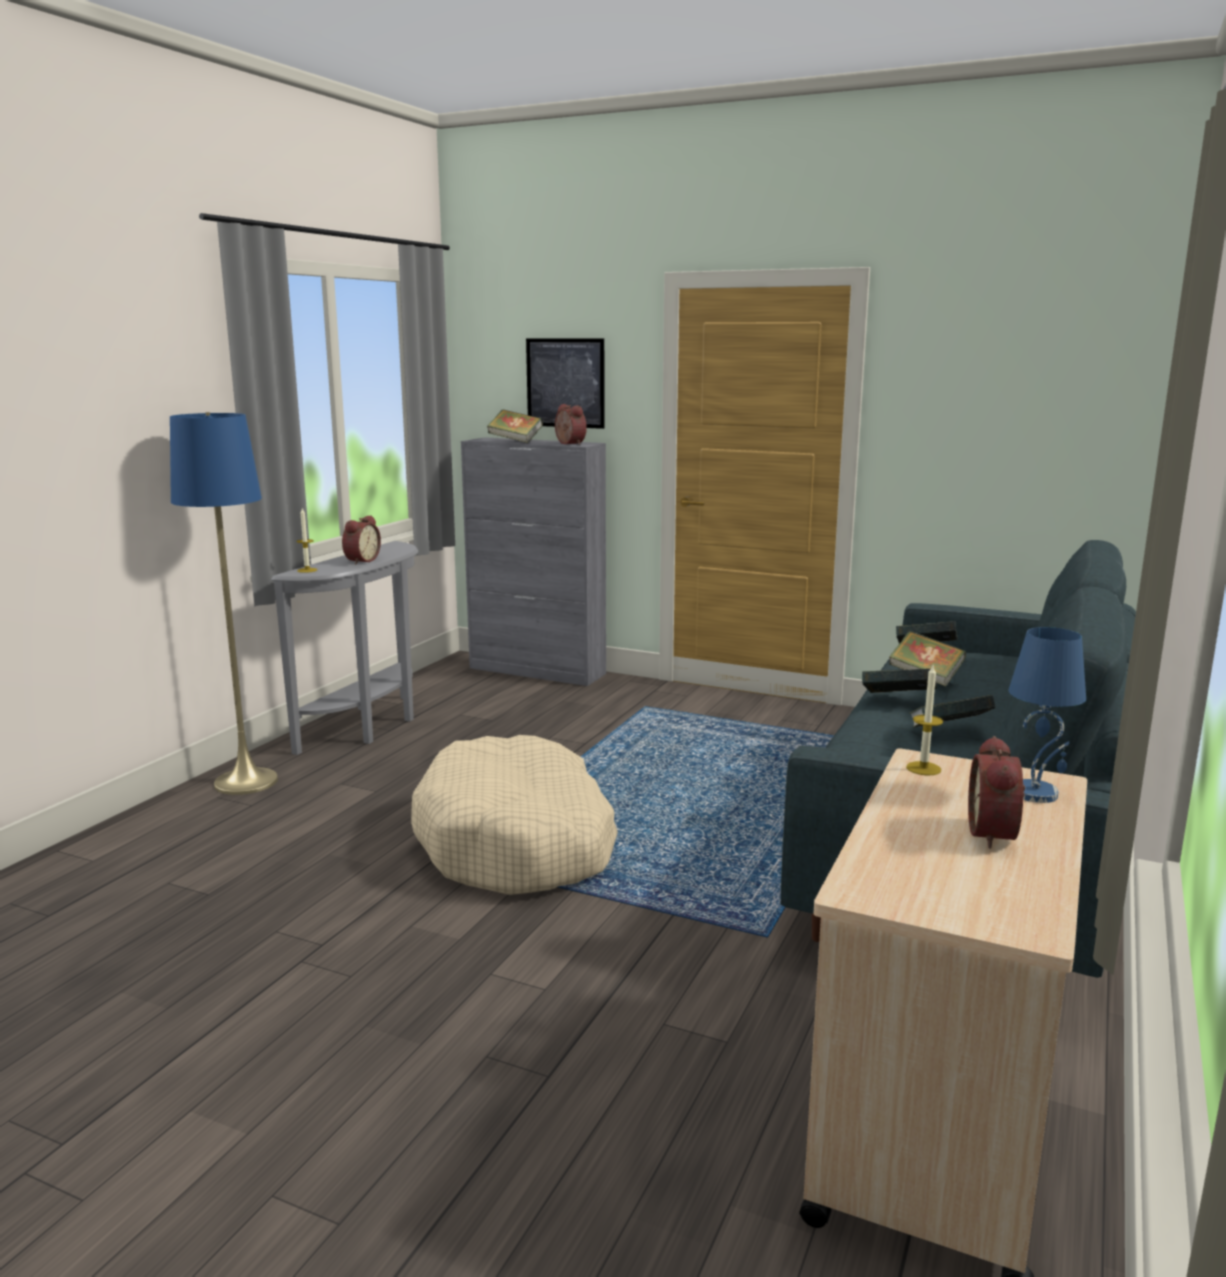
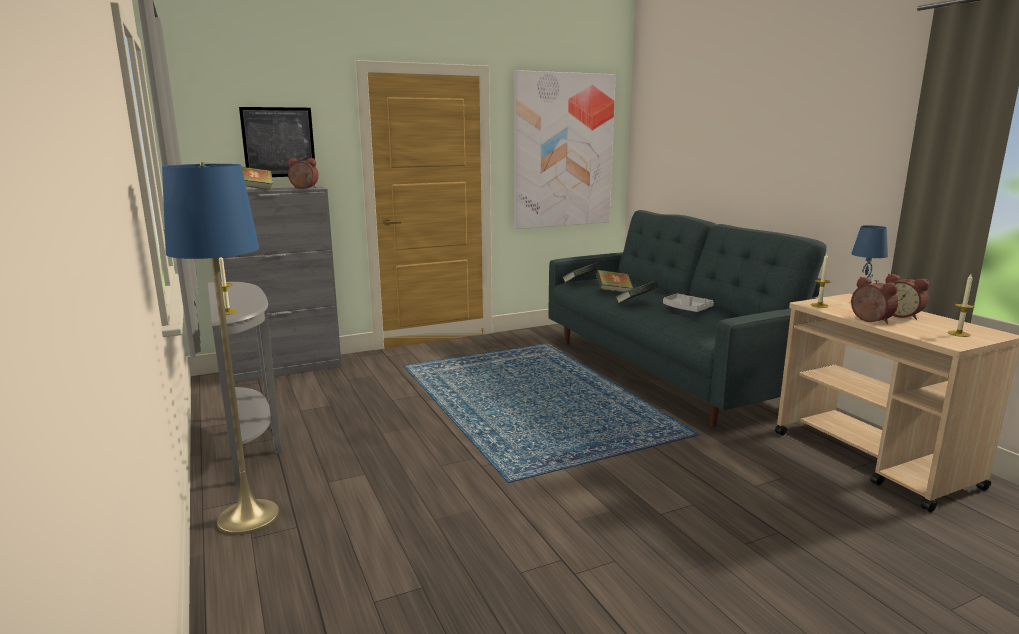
camera: 50 degrees left, 0 degrees up
alarm clock [342,515,381,565] -> alarm clock moved to [851,277,898,324]
beige dog bed [411,735,618,895] -> none
book [909,695,996,728] -> grey tray [663,293,714,312]
none -> picture [514,70,616,229]
none -> candle [948,274,975,337]

